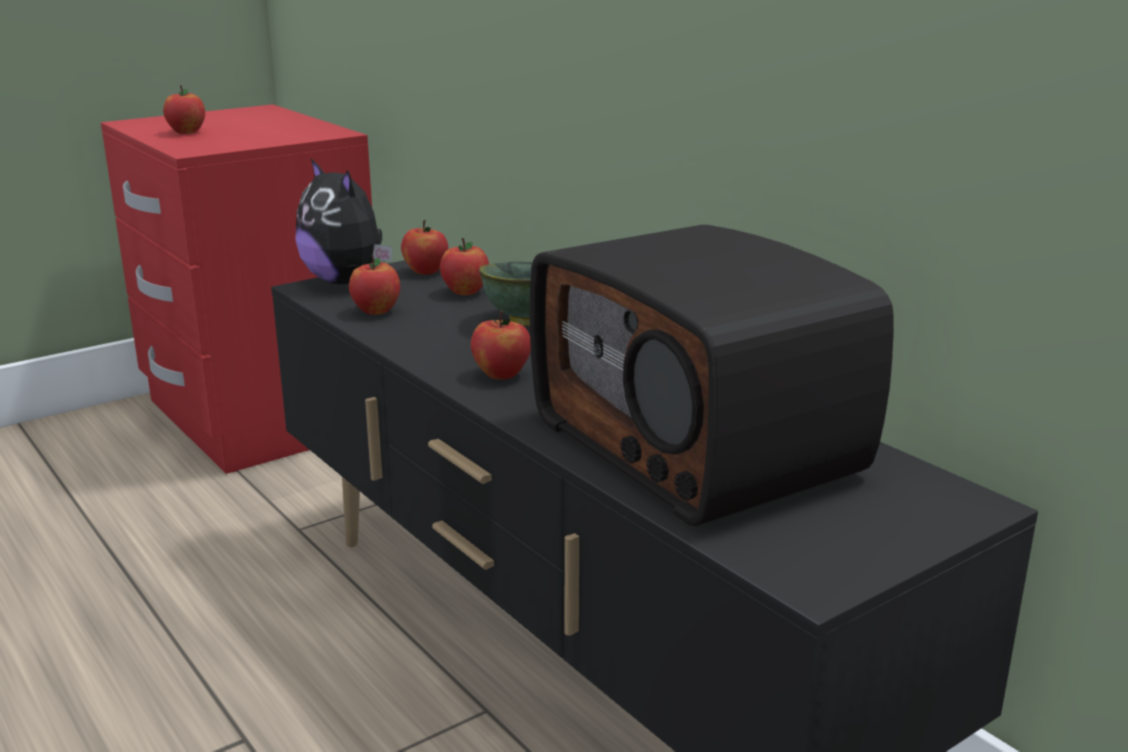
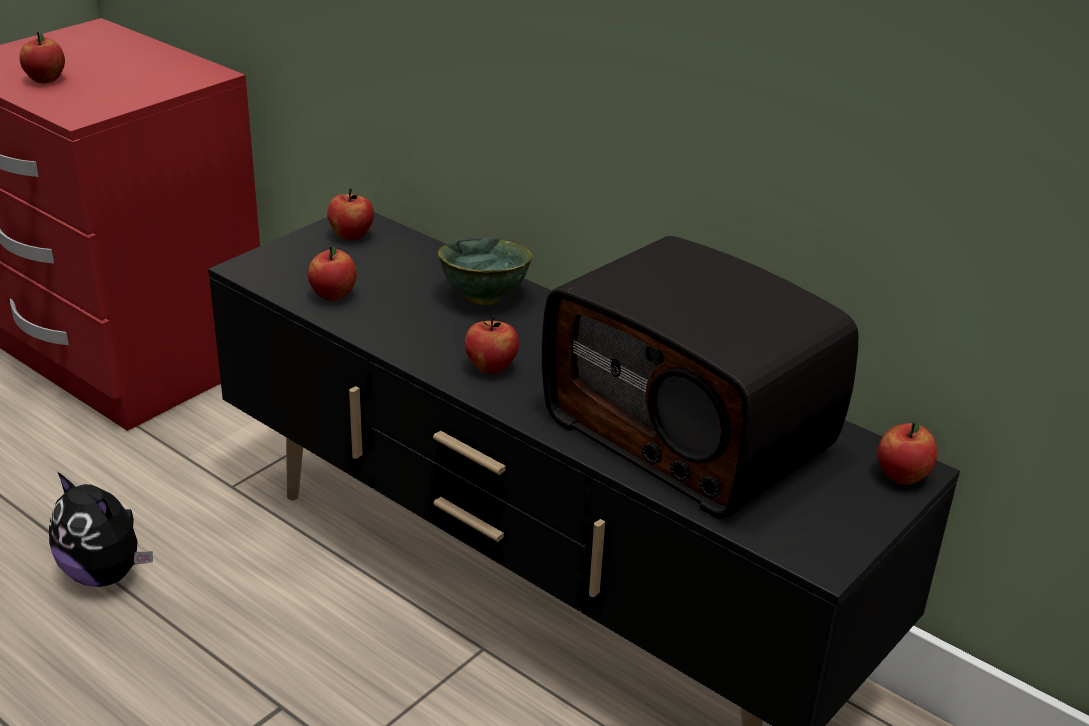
camera: 15 degrees left, 10 degrees up
plush toy [295,159,392,284] -> plush toy moved to [49,472,153,587]
apple [440,238,489,295] -> apple moved to [877,422,937,485]

